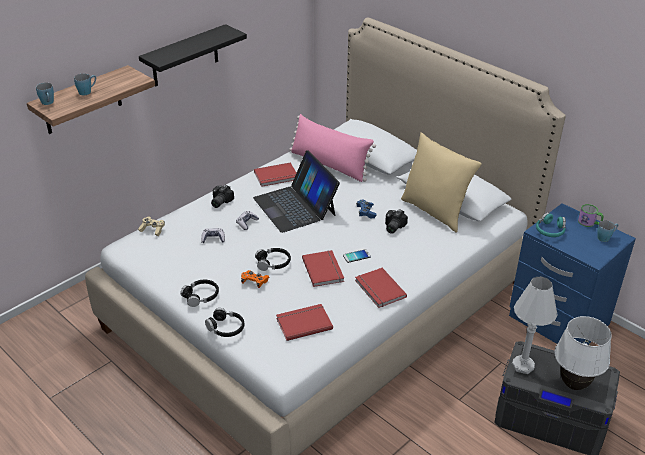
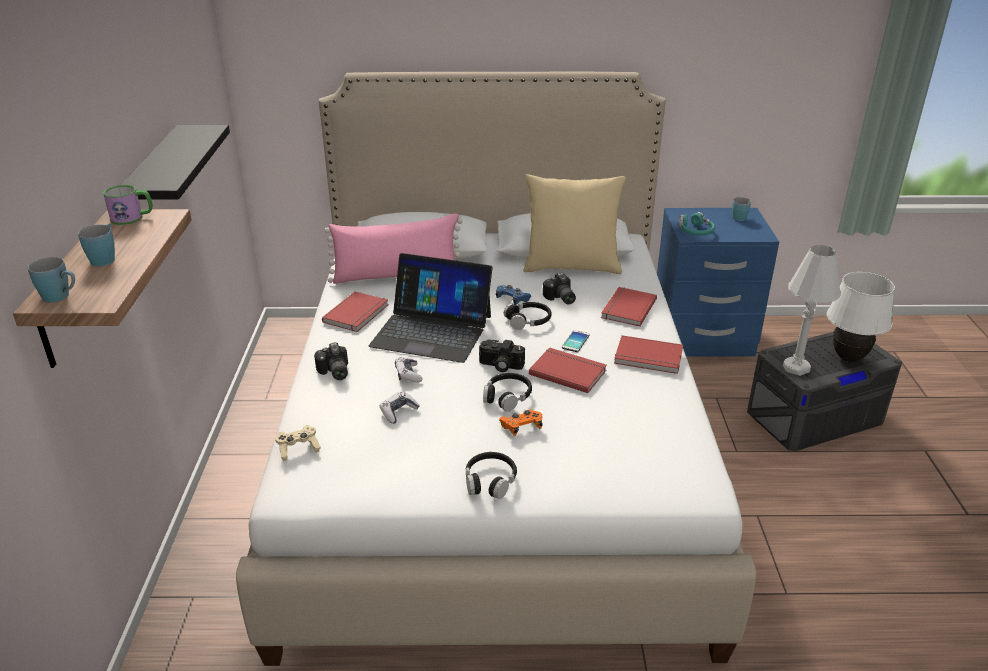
camera: 45 degrees left, 5 degrees down
black headphones [205,308,245,337] -> black headphones moved to [504,302,552,330]
red book [276,304,333,341] -> red book moved to [601,287,657,327]
mug [578,204,604,227] -> mug moved to [103,185,153,225]
none -> camera [479,339,525,372]

